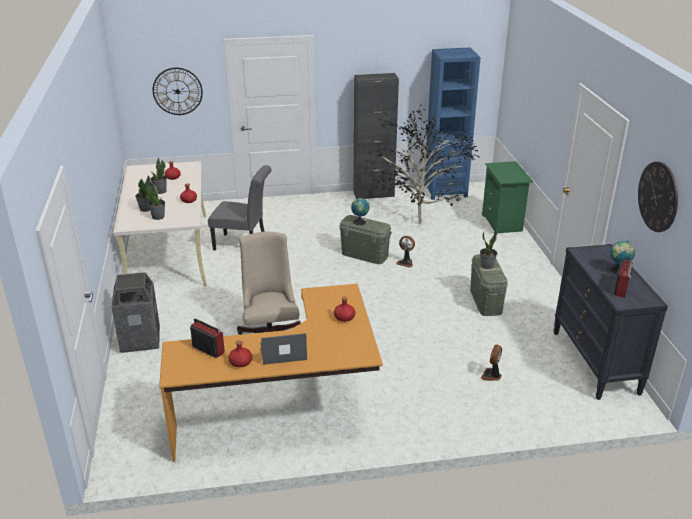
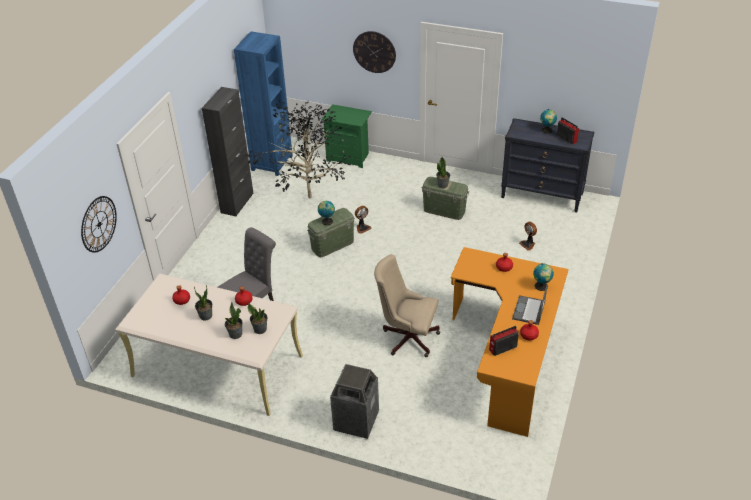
camera: 60 degrees left, 10 degrees up
wall clock [638,162,678,232] -> wall clock moved to [353,31,396,73]
none -> globe [533,263,554,291]

